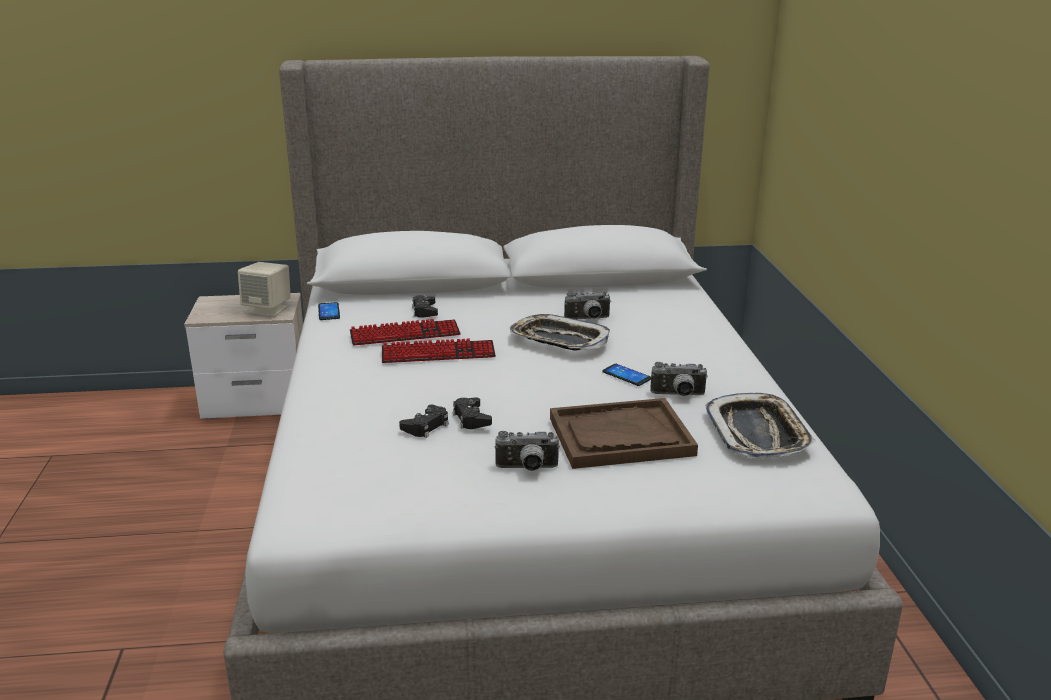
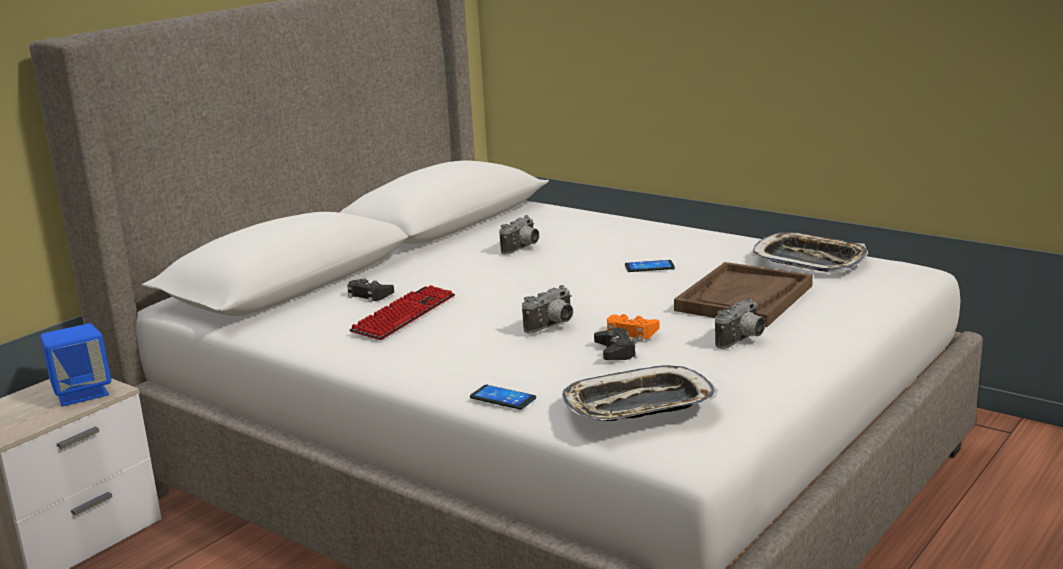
camera: 45 degrees left, 5 degrees down
beige speaker [238,262,291,317] -> blue speaker [40,323,111,406]
phone [318,302,340,320] -> phone moved to [470,385,536,410]
keyboard [382,338,496,363] -> none
black game controller [453,397,492,429] -> orange game controller [607,314,660,341]
tray [510,314,610,351] -> tray moved to [562,365,718,421]
camera [650,362,708,396] -> camera moved to [522,285,573,333]

